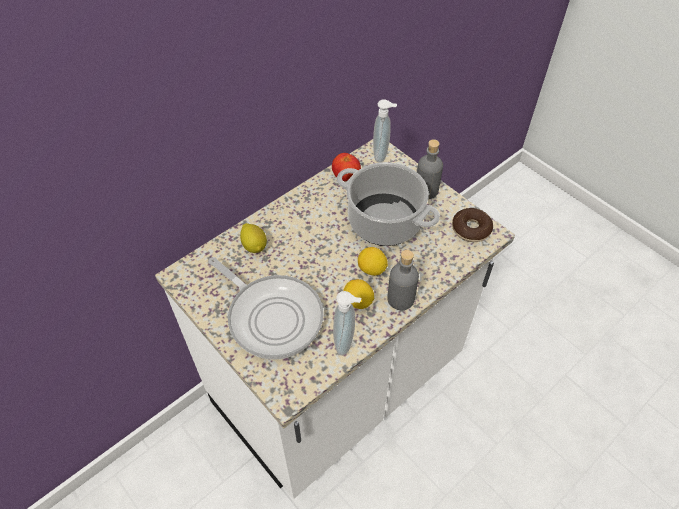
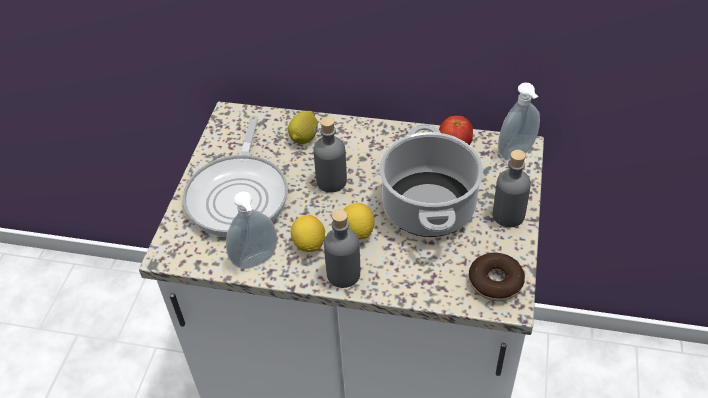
camera: 55 degrees right, 5 degrees down
none -> grey bottle [313,117,347,193]

